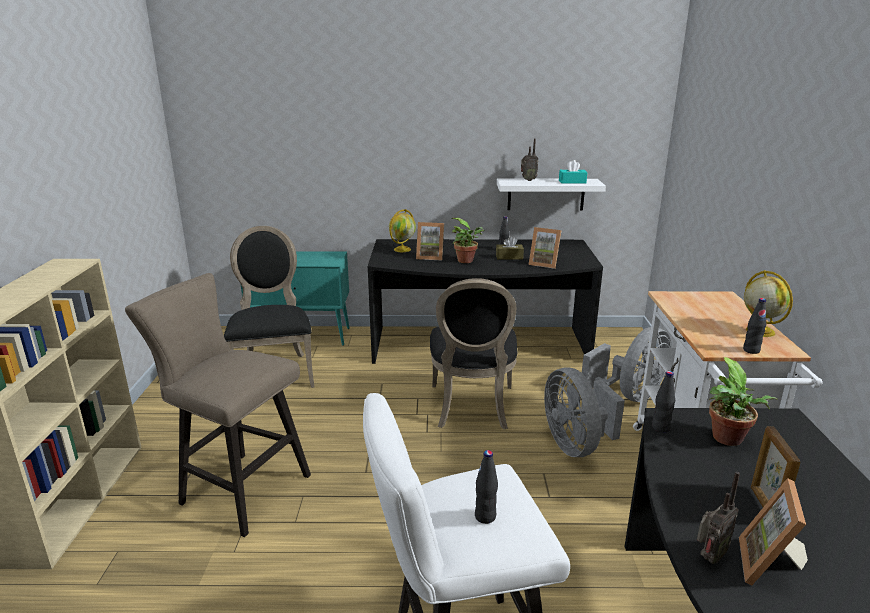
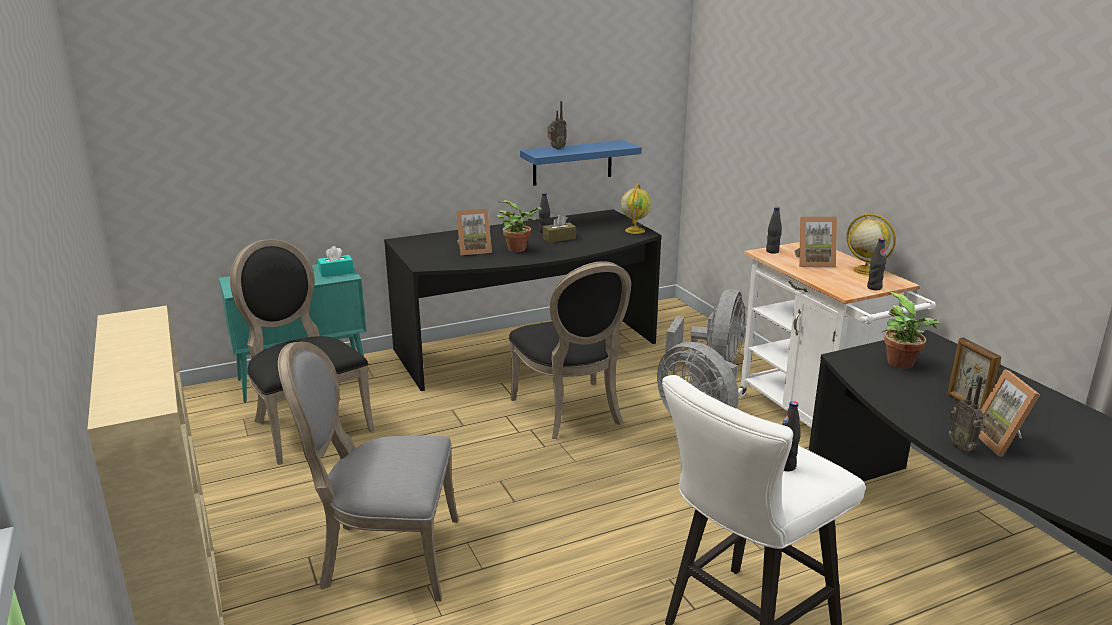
camera: 25 degrees left, 0 degrees up
beige stool [125,273,311,537] -> grey chair [278,342,458,601]
globe [389,209,416,252] -> globe moved to [621,184,652,234]
white shelf [497,179,606,210] -> blue shelf [520,140,642,186]
picture frame [528,227,562,269] -> picture frame moved to [794,217,837,267]
turquoise tissue box [559,160,587,183] -> turquoise tissue box moved to [318,246,354,277]
black bottle [652,371,675,433] -> black bottle moved to [766,207,782,254]
radio [697,472,740,564] -> radio turned 135 degrees clockwise [949,376,984,452]

